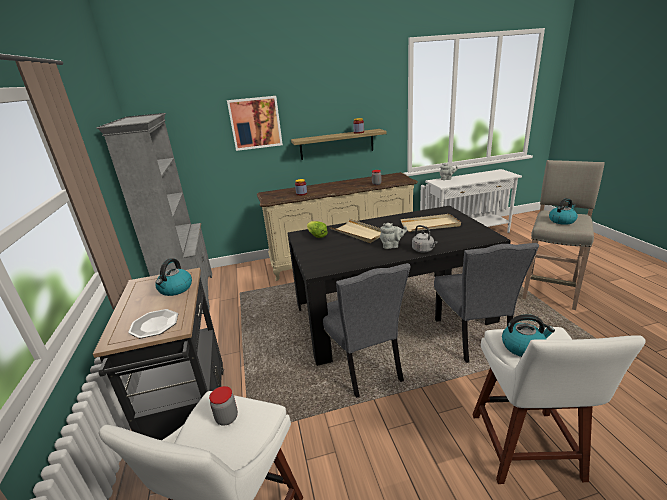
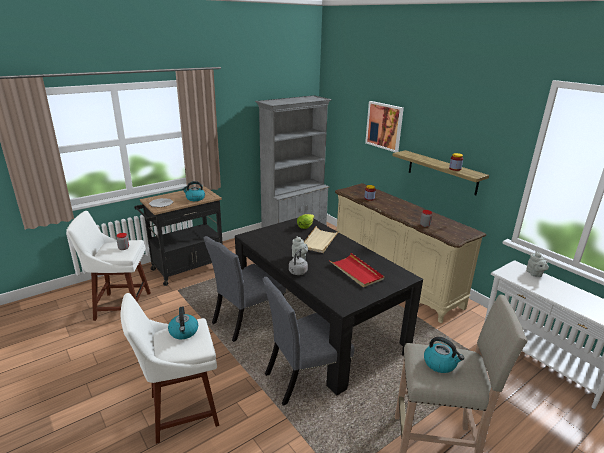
camera: 65 degrees right, 0 degrees up
beige tray [401,214,461,232] -> red tray [329,253,384,287]

